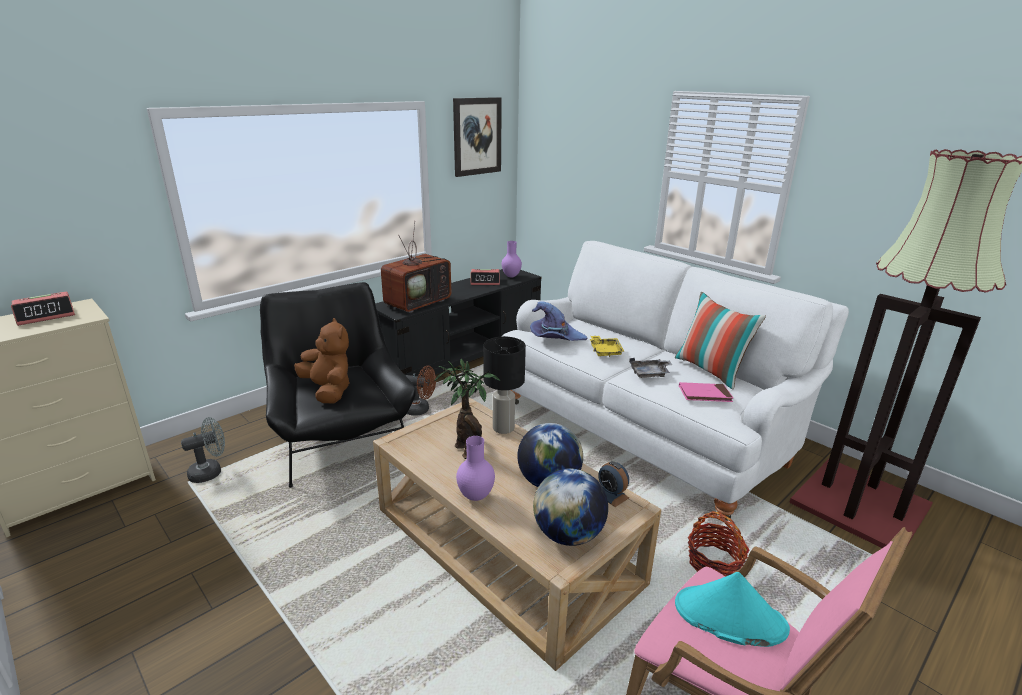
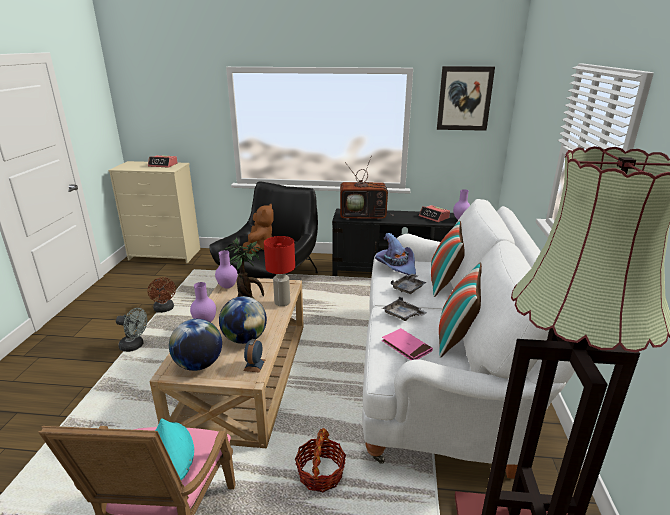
camera: 50 degrees right, 0 degrees up
grey fan [181,417,225,483] -> grey fan moved to [116,308,147,352]
brown fan [405,366,436,416] -> brown fan moved to [148,277,176,313]
black table lamp [483,336,526,434] -> red table lamp [264,236,295,306]
yellow tray [590,336,625,357] -> grey tray [391,273,427,294]
none -> purple vase [215,250,238,289]
none -> pillow [431,221,465,297]

